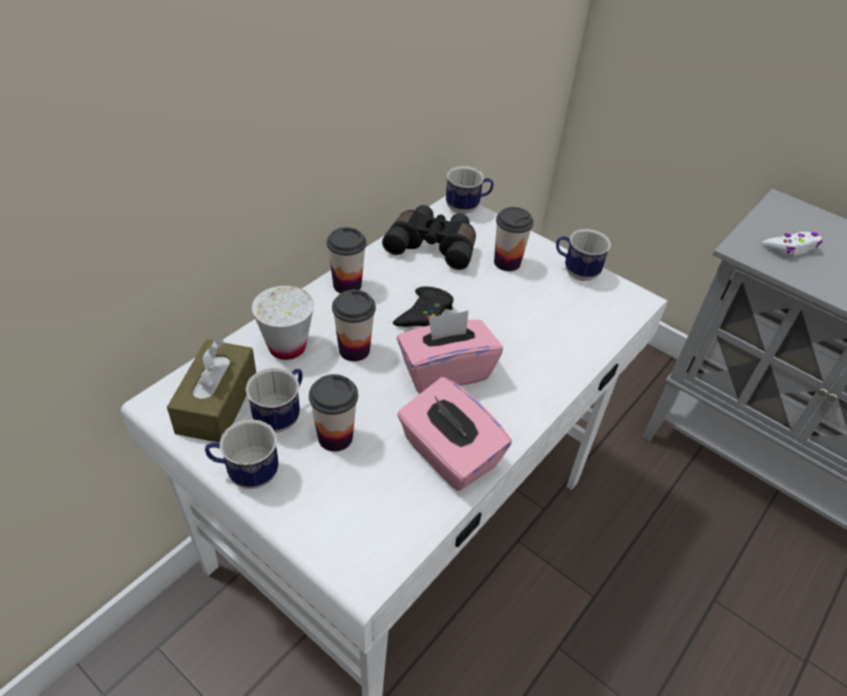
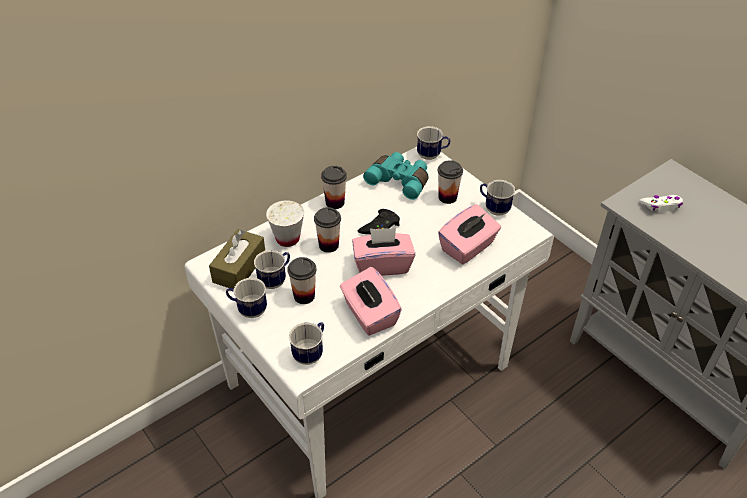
camera: 15 degrees right, 0 degrees up
black binoculars [382,205,476,270] -> turquoise binoculars [363,152,428,200]
none -> mug [289,322,324,365]
none -> pink tissue box [438,204,501,264]

